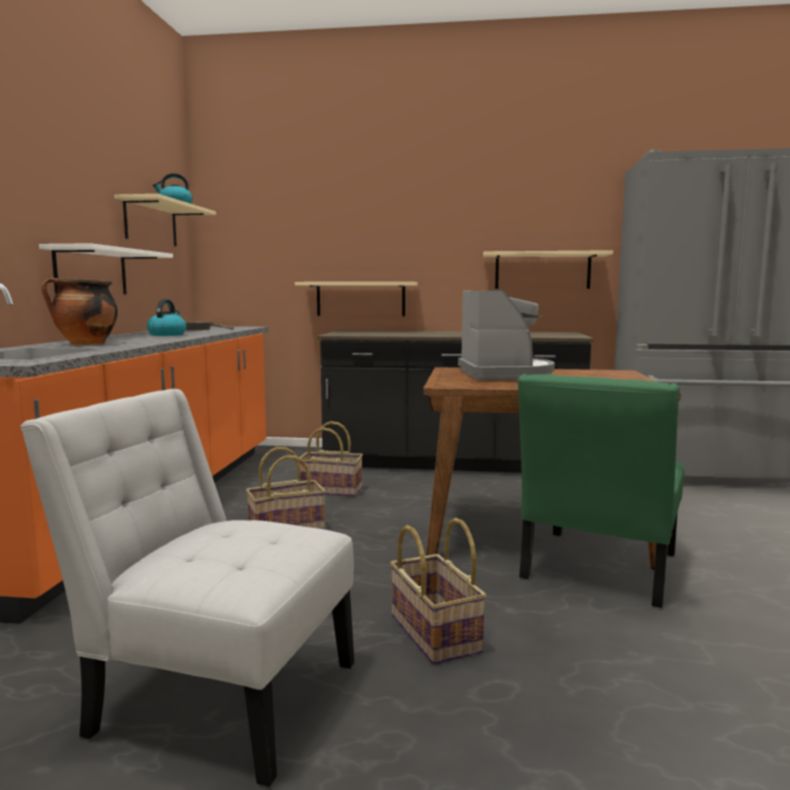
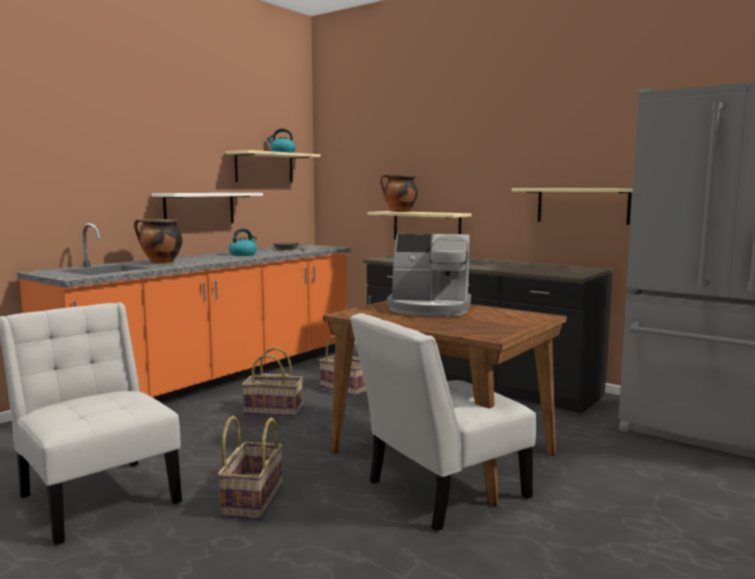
camera: 30 degrees right, 0 degrees up
coffee machine [458,289,555,380] -> coffee machine turned 75 degrees clockwise [387,234,471,317]
green chair [517,374,684,608] -> white chair [350,313,536,531]
none -> cooking pot [380,175,418,212]

